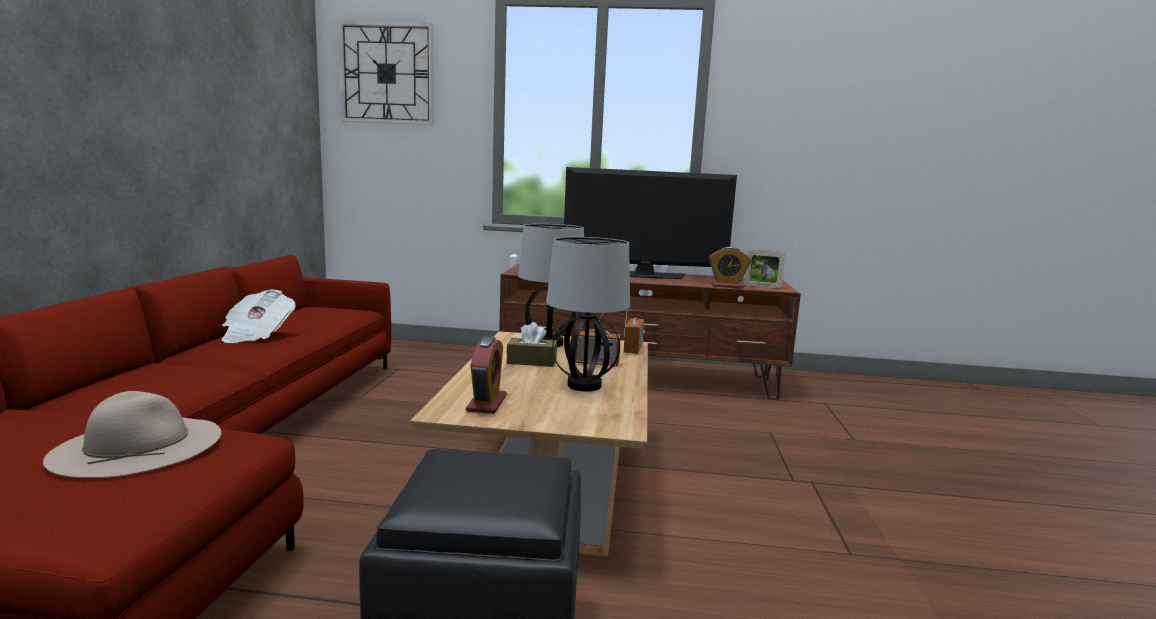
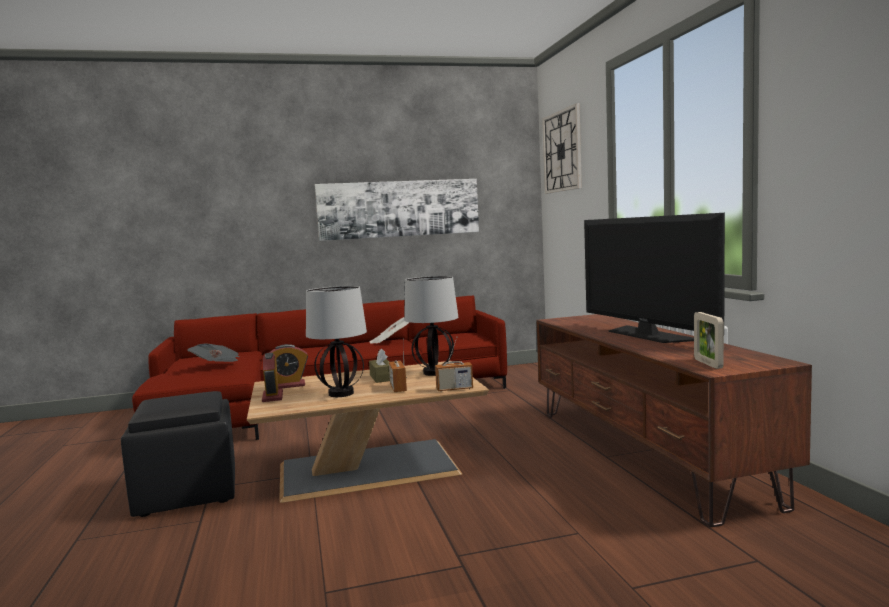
camera: 70 degrees right, 5 degrees down
beige hat [43,391,221,478] -> newspaper [187,344,240,362]
alarm clock [709,247,751,289] -> alarm clock moved to [262,353,283,402]
none -> picture [315,179,479,241]

